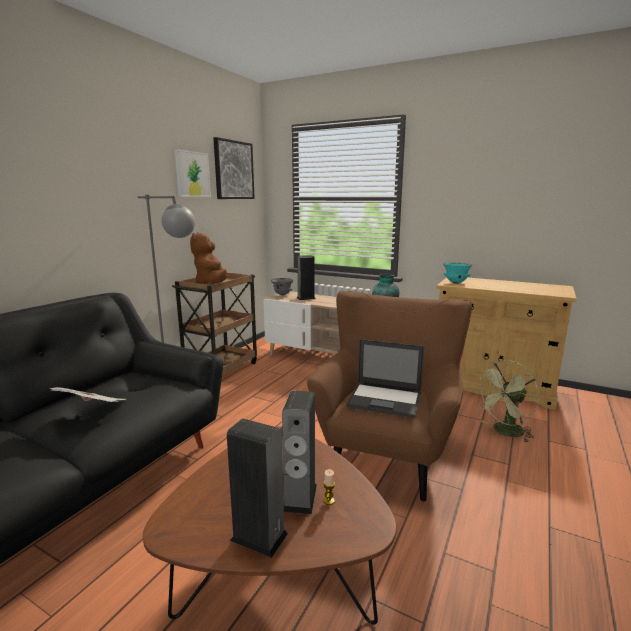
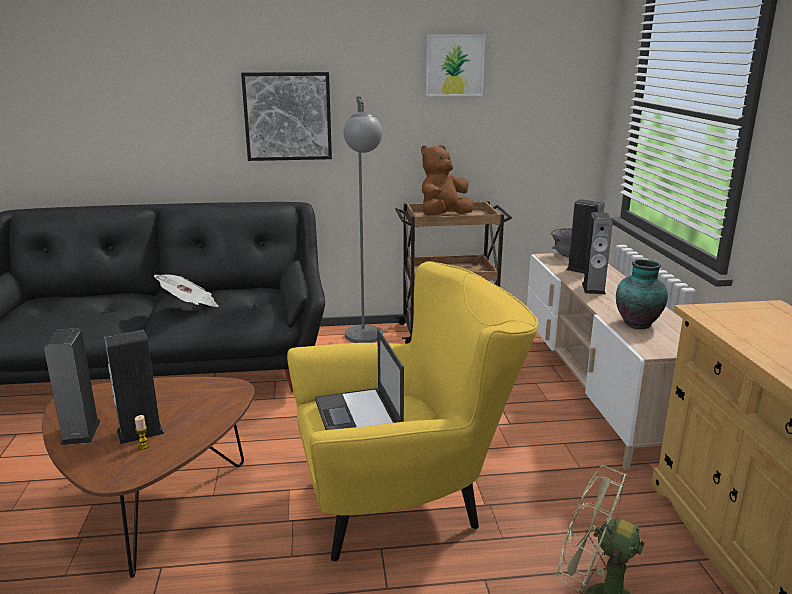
camera: 55 degrees right, 5 degrees up
picture [213,137,255,199] -> picture moved to [241,72,332,161]
brown armchair [306,291,472,502] -> yellow armchair [287,261,539,562]
turquoise bowl [443,263,472,284] -> none
none -> speaker [582,212,613,295]

